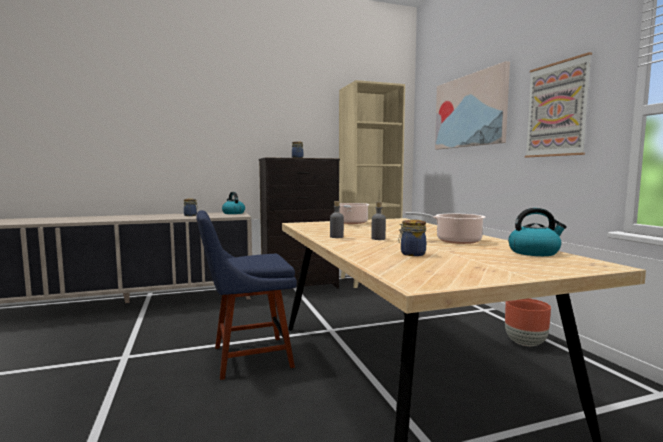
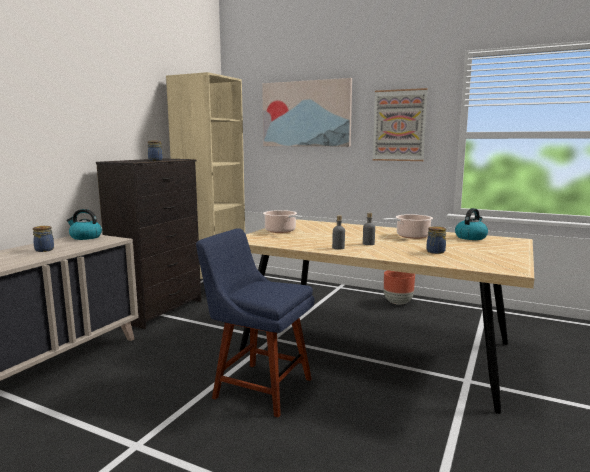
camera: 45 degrees left, 5 degrees up
blue chair [196,210,297,380] -> blue chair turned 90 degrees clockwise [196,228,315,417]

